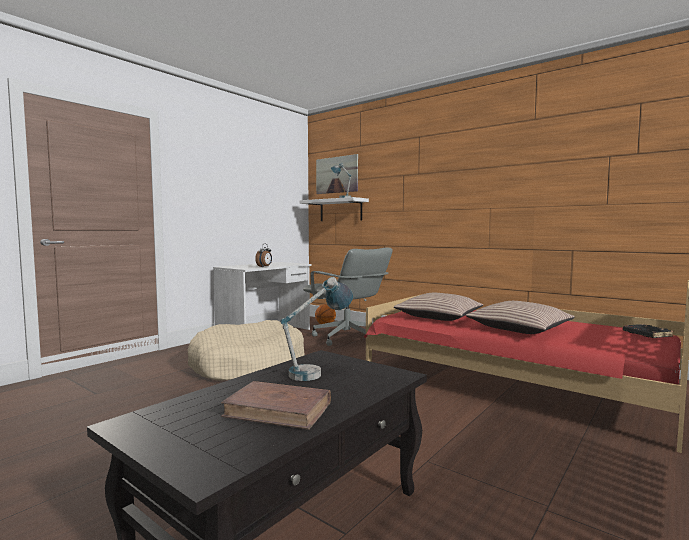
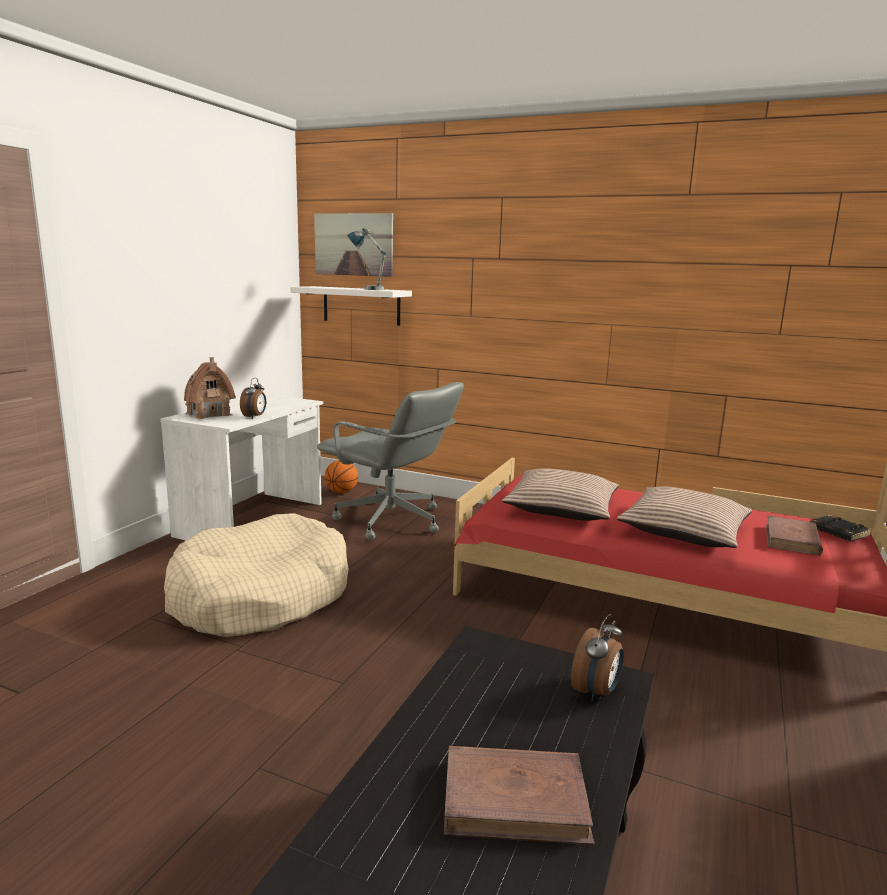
camera: 15 degrees left, 10 degrees up
table lamp [280,277,353,381] -> none
none -> toy house [184,357,236,420]
none -> alarm clock [571,614,624,701]
none -> brown book [766,516,823,556]

